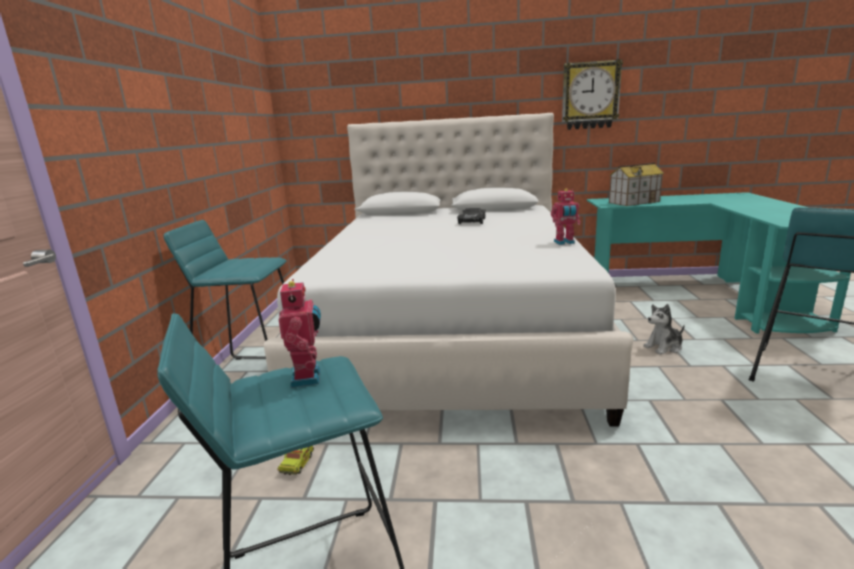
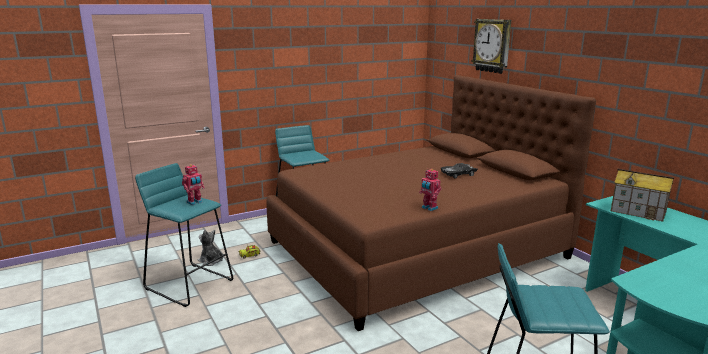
camera: 55 degrees right, 0 degrees up
white bed [264,113,633,427] -> brown bed [266,75,596,331]
wall clock [562,59,623,130] -> wall clock moved to [472,19,511,74]
plush toy [643,304,685,355] -> plush toy moved to [198,230,223,266]

